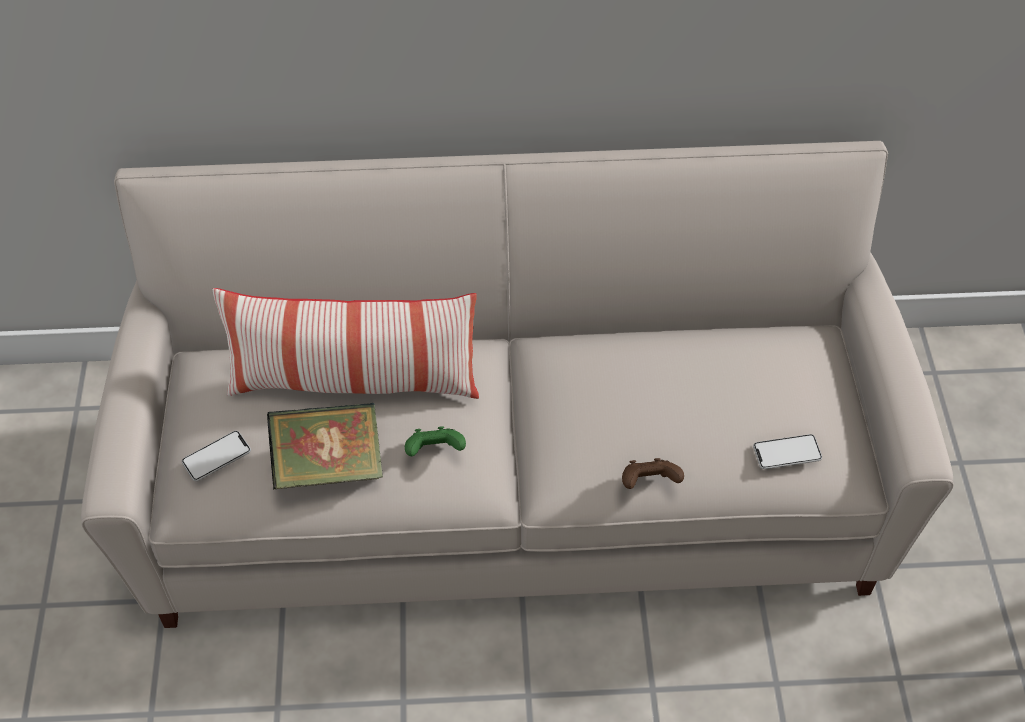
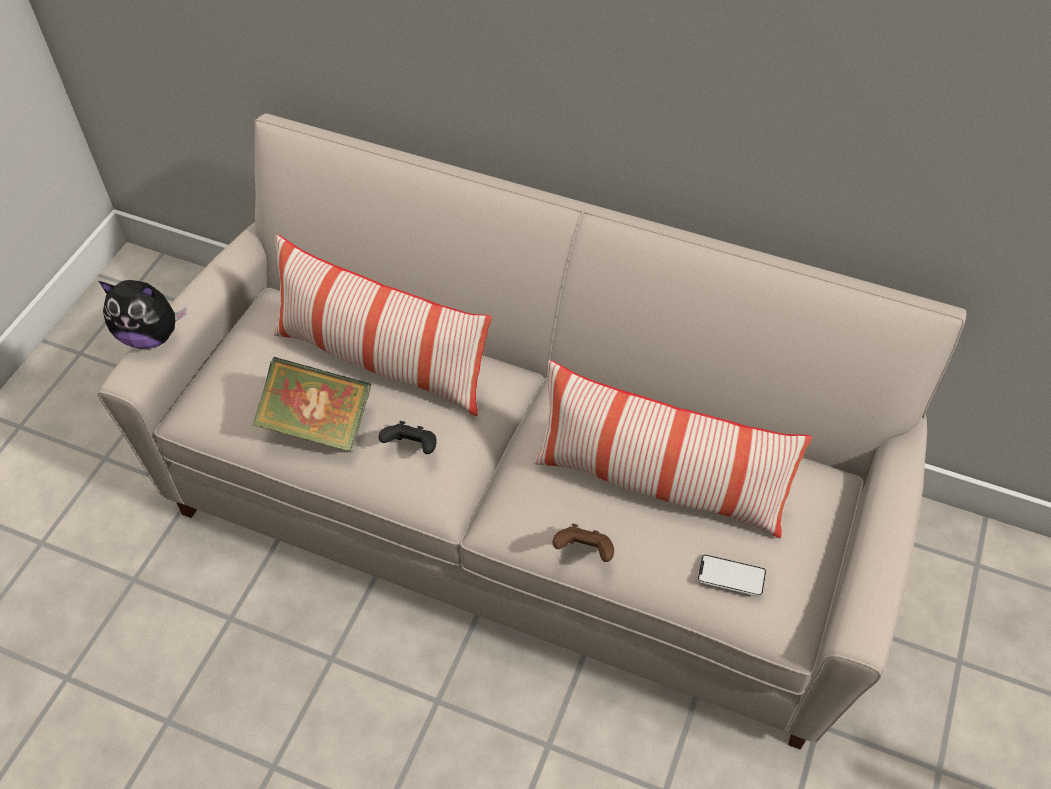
camera: 25 degrees right, 0 degrees up
phone [182,431,251,481] -> none
green game controller [405,426,466,456] -> black game controller [379,421,437,454]
none -> plush toy [99,280,187,349]
none -> pillow [533,360,812,538]

